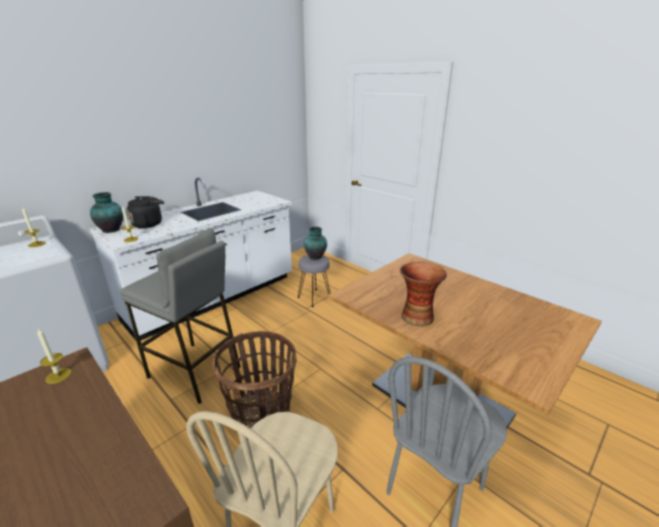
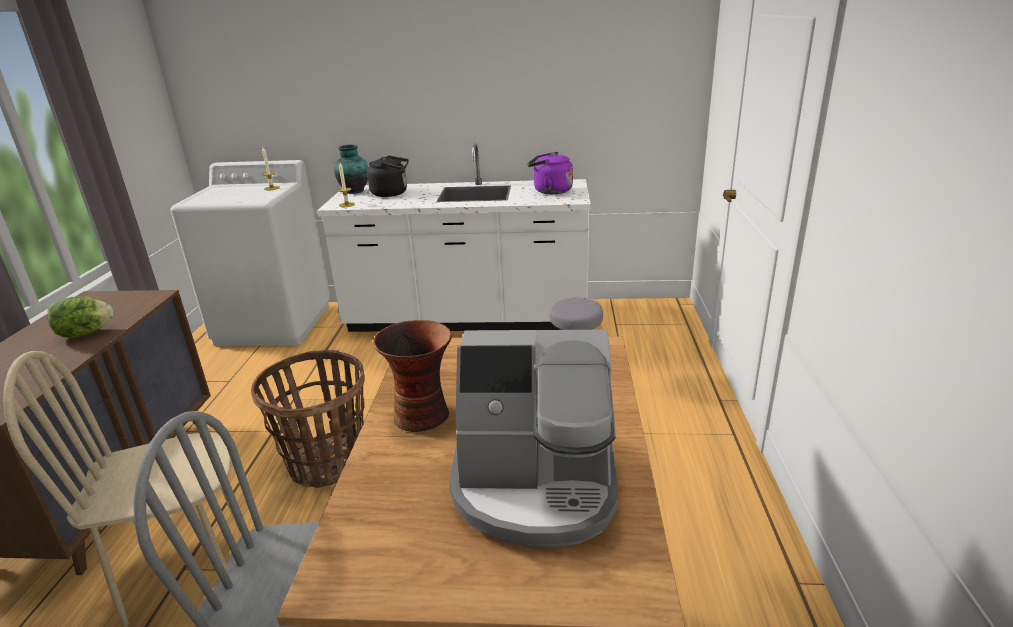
camera: 50 degrees right, 0 degrees up
candle [37,328,72,384] -> none
grey stool [120,228,241,404] -> none
vase [304,226,327,260] -> none
none -> lettuce [47,296,114,338]
none -> coffee machine [449,330,618,547]
none -> purple kettle [527,152,573,194]

